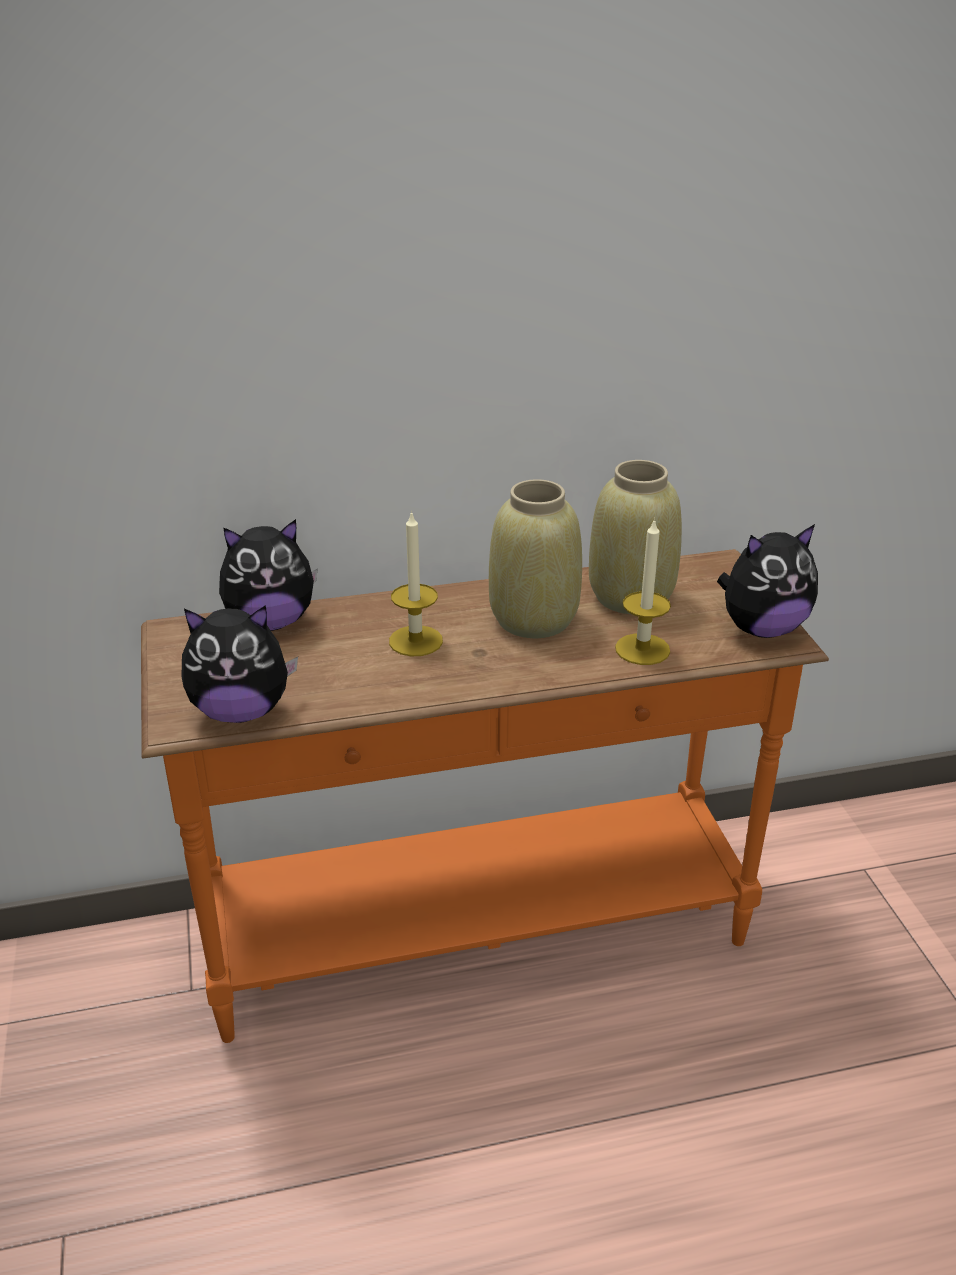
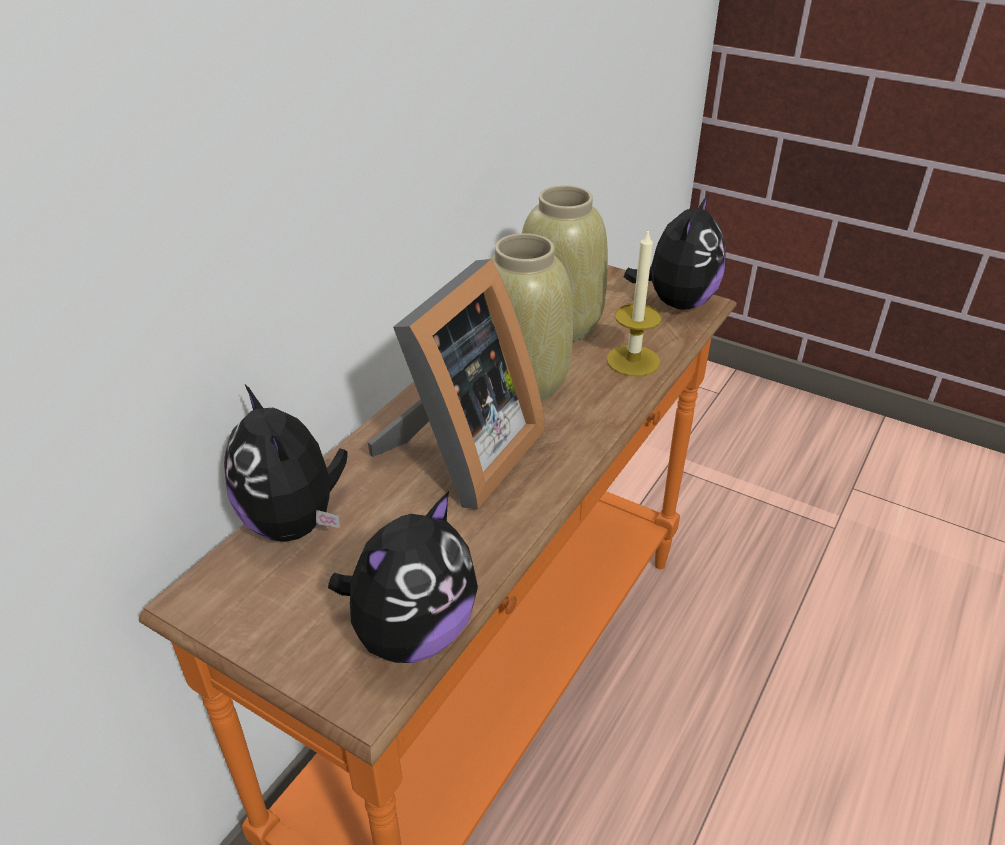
camera: 45 degrees left, 5 degrees up
plush toy [219,519,318,631] -> plush toy turned 120 degrees clockwise [224,385,348,542]
candle [389,510,443,656] -> picture frame [368,259,545,509]

